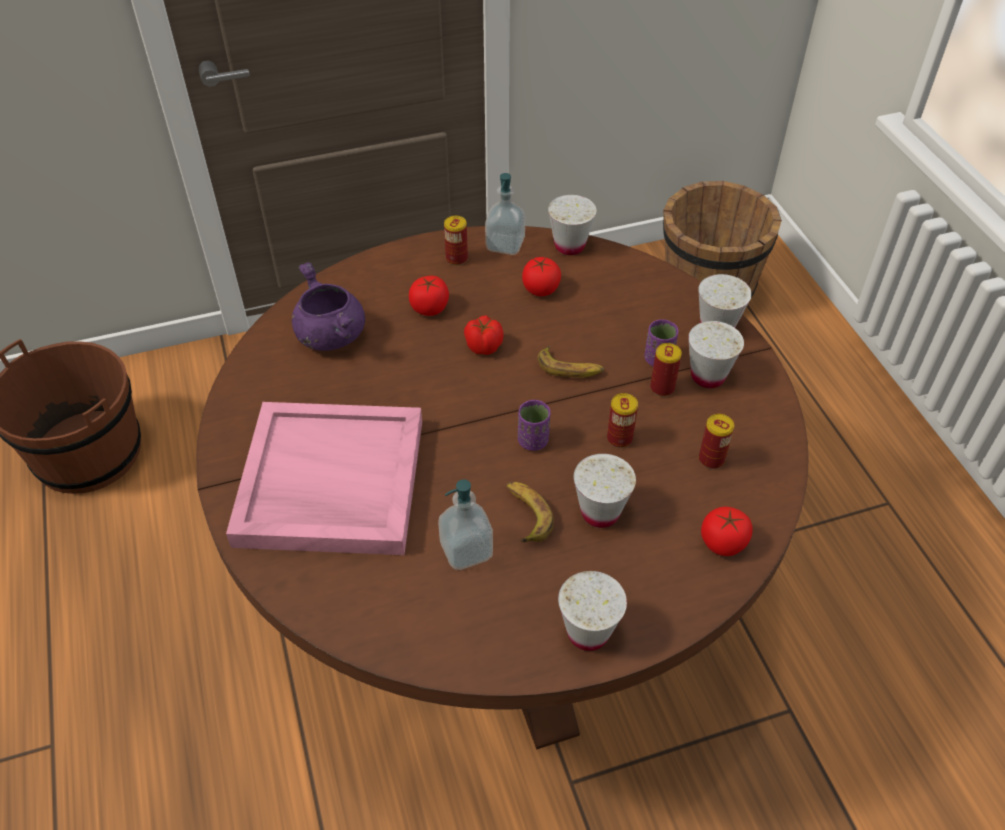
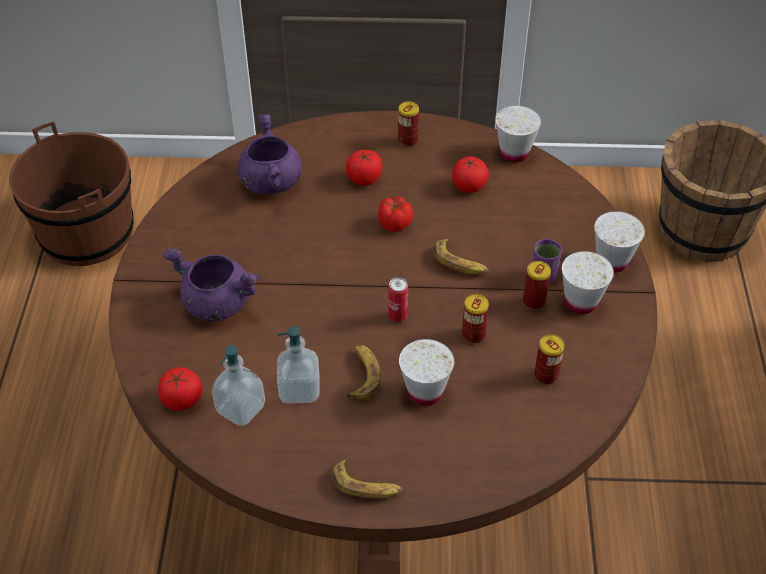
camera: 20 degrees right, 0 degrees up
pink tray [226,402,422,555] -> purple cooking pot [163,248,259,321]
soap dispenser [485,173,525,255] -> soap dispenser moved to [212,345,265,426]
purple cup [518,400,551,451] -> can [388,277,408,322]
white cup [558,571,627,651] -> banana [332,457,403,499]
tomato [701,507,752,556] -> tomato moved to [158,367,203,411]

